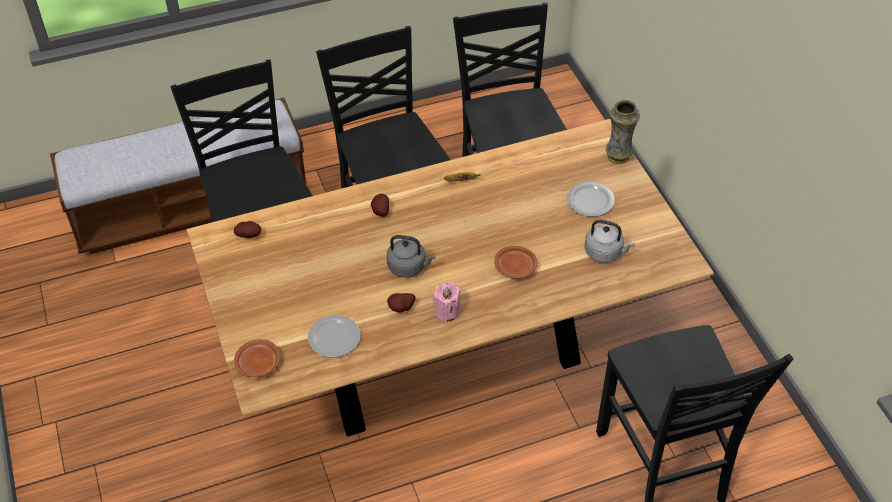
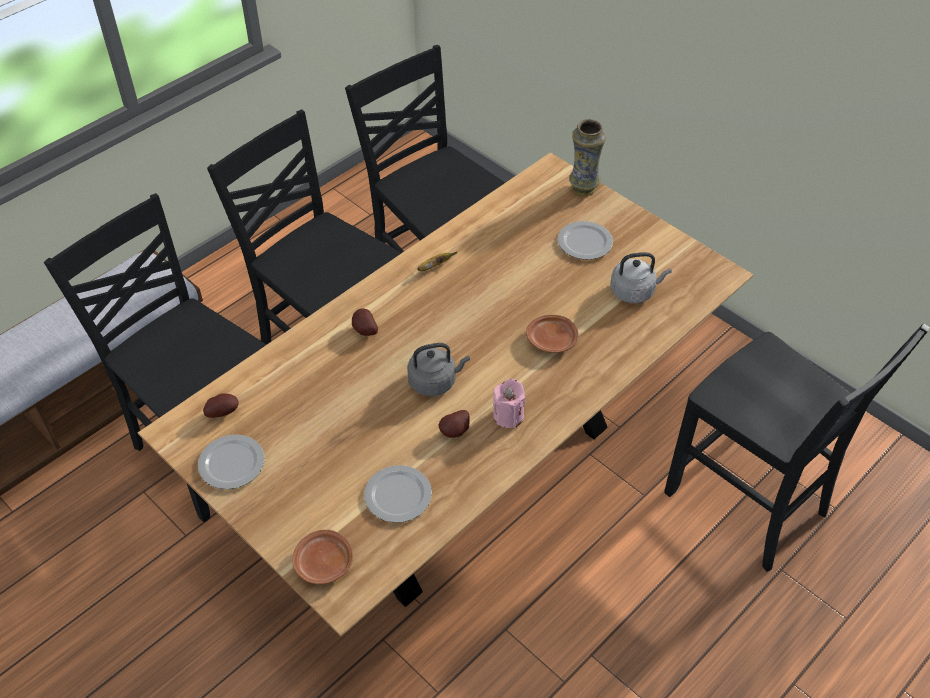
camera: 25 degrees left, 0 degrees up
none -> plate [198,434,265,489]

